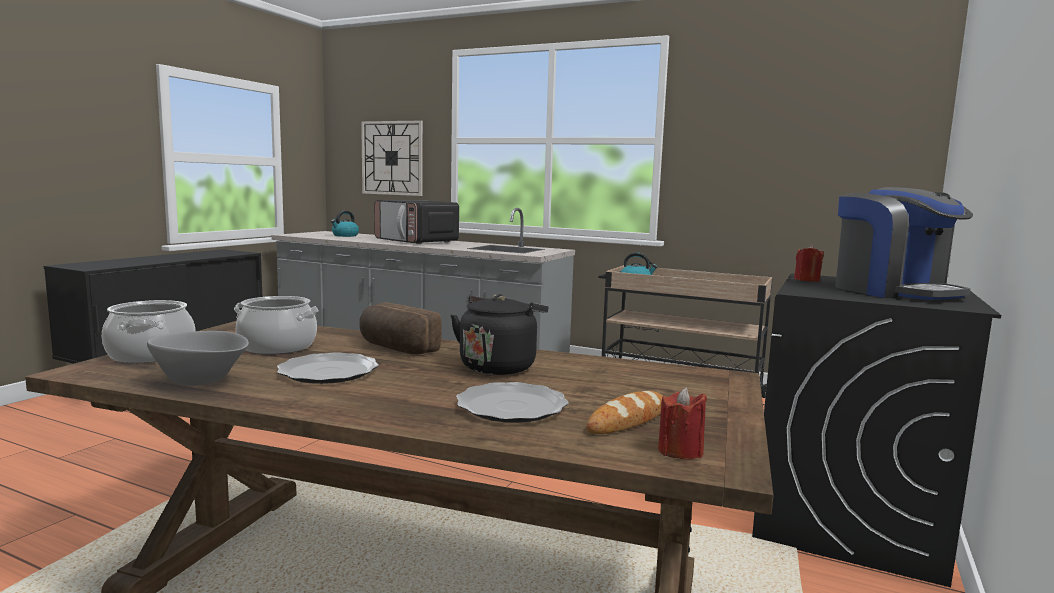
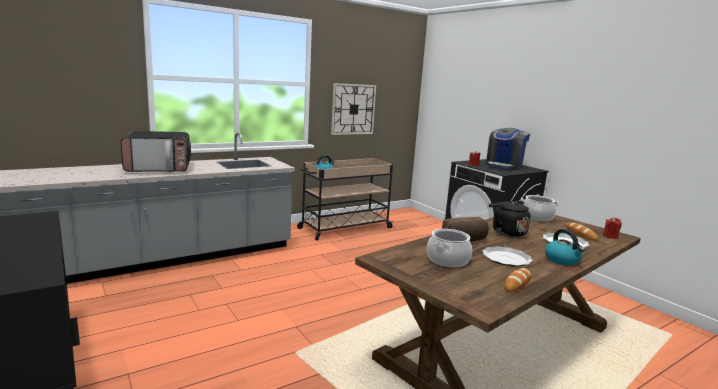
camera: 60 degrees left, 5 degrees up
cooking pot [102,300,195,363] -> cooking pot moved to [521,195,559,222]
grey bowl [147,331,249,386] -> bread [504,268,531,292]
kettle [331,211,359,237] -> kettle moved to [545,229,585,265]
wall clock [361,121,423,196] -> wall clock moved to [331,83,376,135]
coffee machine [835,187,973,300] -> coffee machine turned 120 degrees clockwise [486,128,530,170]

